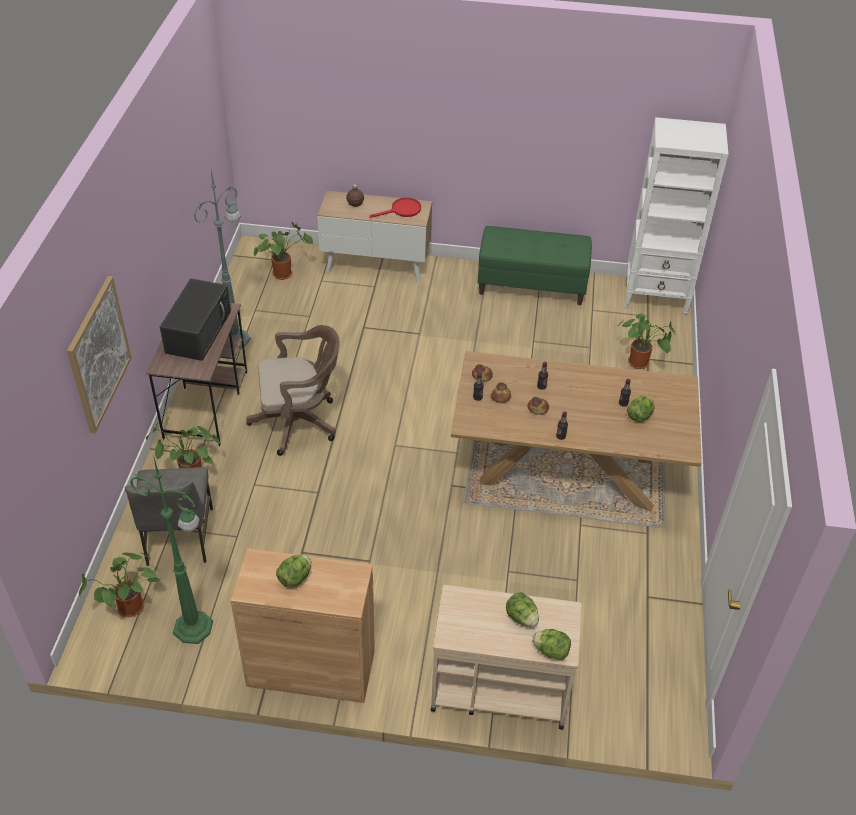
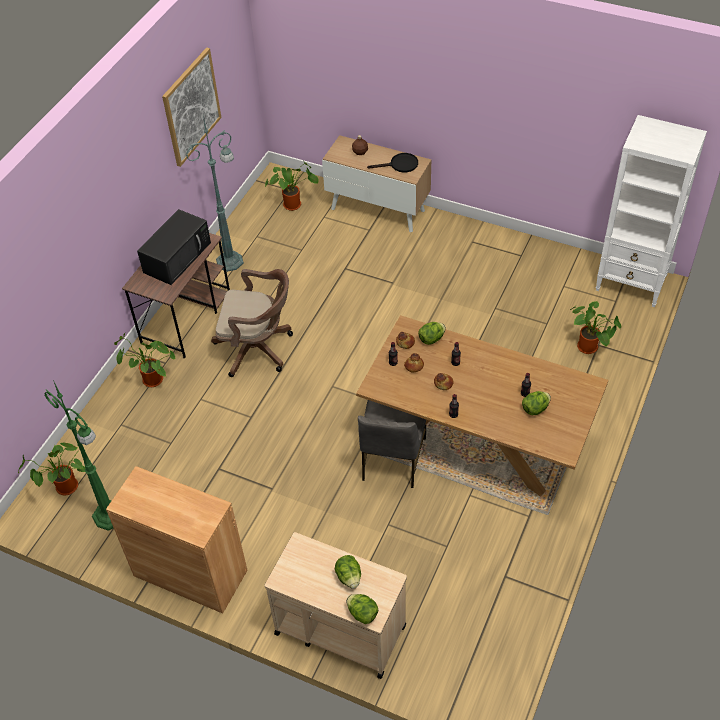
camera: 20 degrees right, 5 degrees up
picture [67,276,132,433] -> picture moved to [162,47,221,167]
grey chair [125,467,213,566] -> grey chair moved to [358,400,426,488]
lettuce [276,555,311,588] -> lettuce moved to [418,322,446,345]
red frying pan [369,198,421,218] -> black frying pan [367,153,418,173]
green bench [478,226,592,305] -> none

